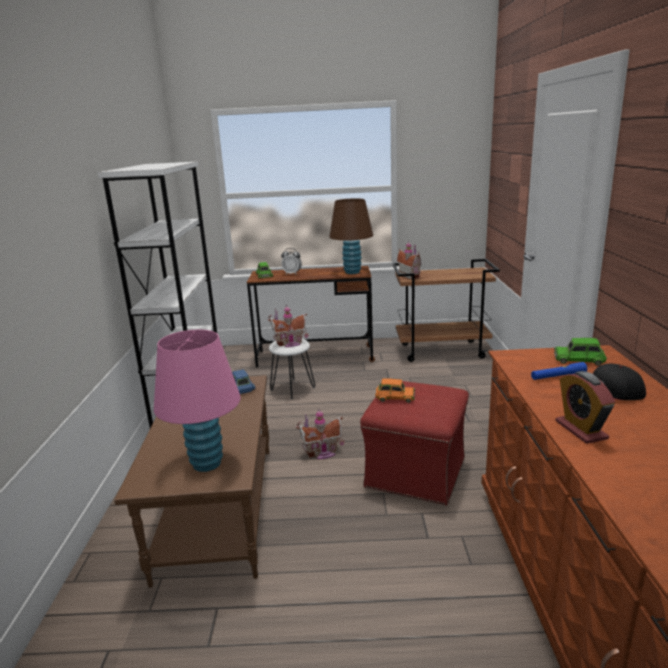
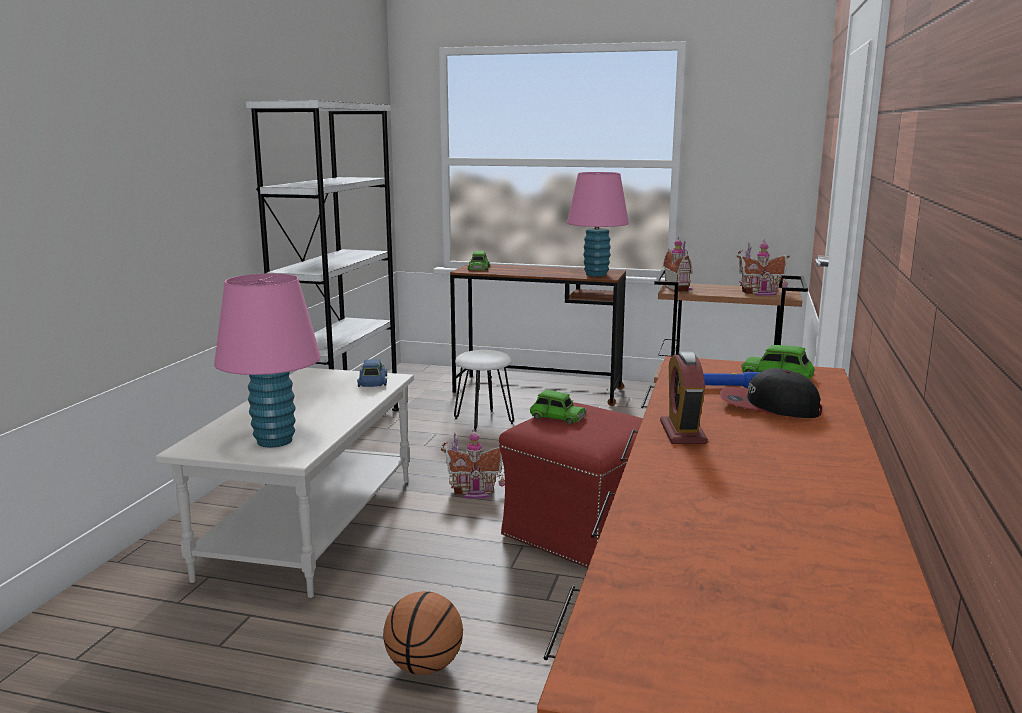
camera: 15 degrees right, 5 degrees down
brown coffee table [114,375,269,588] -> white coffee table [156,368,414,598]
toy house [268,305,309,347] -> toy house moved to [737,239,790,296]
alarm clock [281,248,302,275] -> none
brown table lamp [329,198,373,274] -> pink table lamp [567,172,629,277]
orange toy car [375,378,415,403] -> green toy car [530,390,587,425]
none -> basketball [383,591,463,675]

